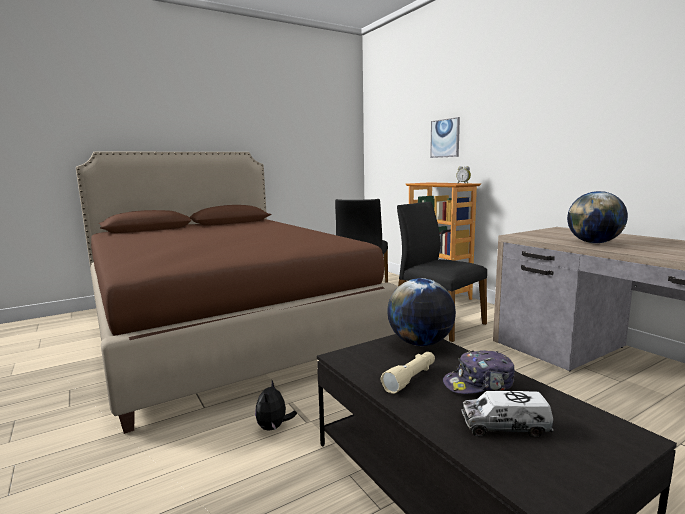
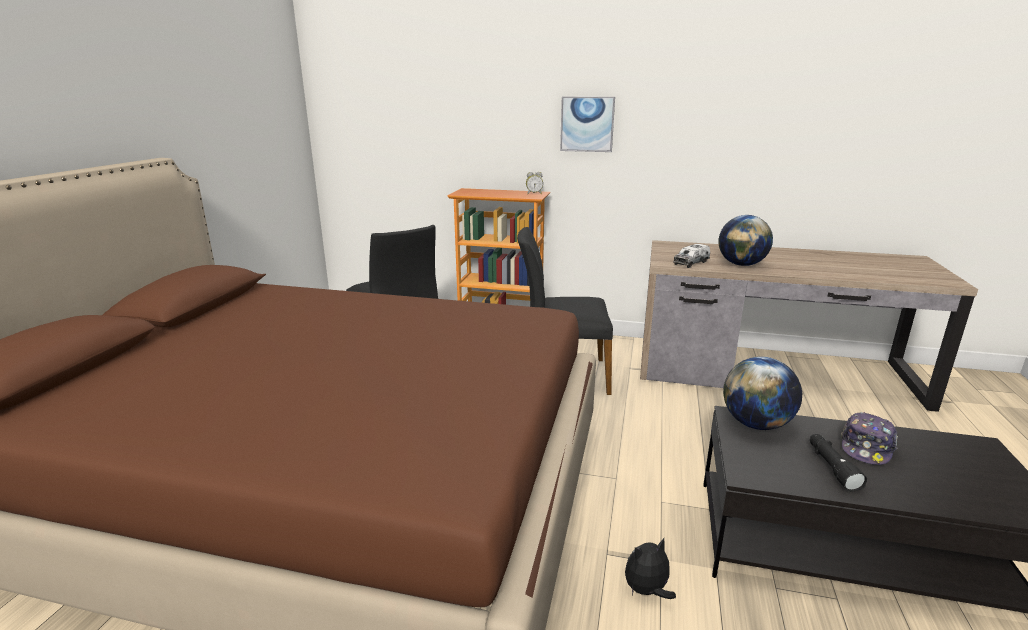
camera: 45 degrees left, 10 degrees up
plush toy [255,380,297,430] -> plush toy turned 105 degrees clockwise [625,538,676,599]
beige flashlight [381,352,435,394] -> black flashlight [810,434,867,492]
picture [430,117,460,158] -> picture moved to [560,96,615,152]
toy truck [461,391,553,437] -> toy truck moved to [673,244,710,268]

